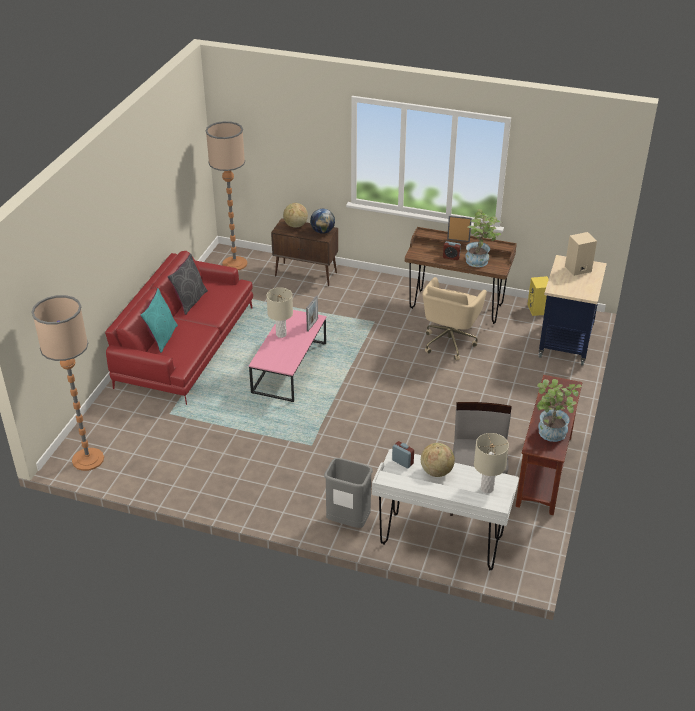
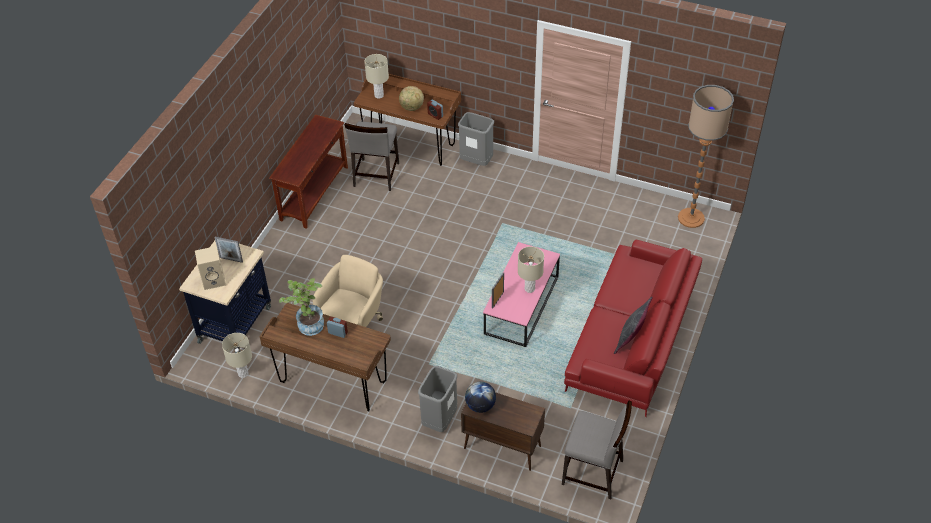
camera: 175 degrees left, 10 degrees up
turquoise pillow [140,288,178,353] -> none
floor lamp [206,121,247,270] -> grey chair [562,401,632,499]
globe [283,203,308,228] -> none
white desk [372,449,519,570] -> brown desk [354,74,461,166]
picture frame [447,215,472,242] -> picture frame moved to [214,237,243,263]
yellow speaker [528,276,549,316] -> beige table lamp [222,333,252,378]
potted plant [536,379,581,442] -> none
none -> grey trash can [418,366,457,432]

